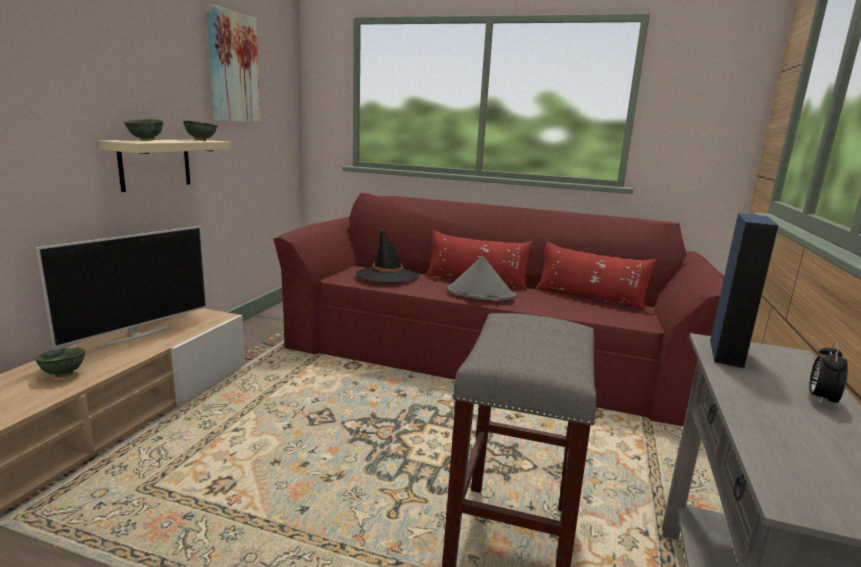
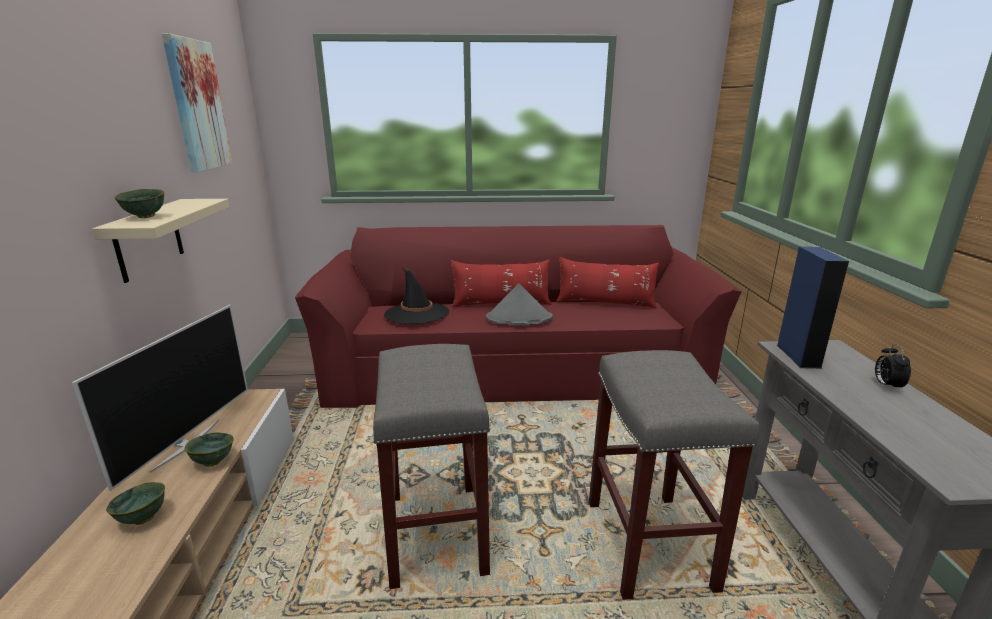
camera: 20 degrees left, 5 degrees up
green bowl [183,121,217,141] -> green bowl moved to [185,433,234,467]
none -> grey stool [373,344,491,589]

